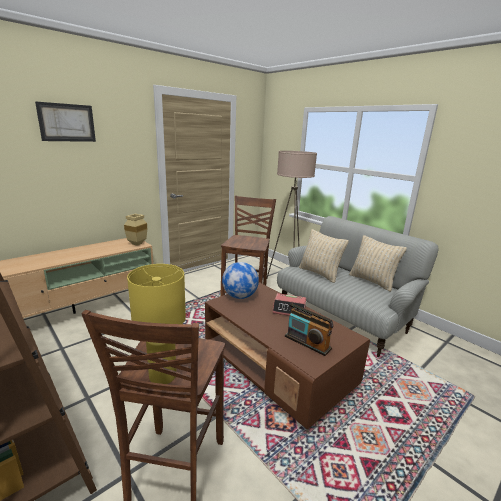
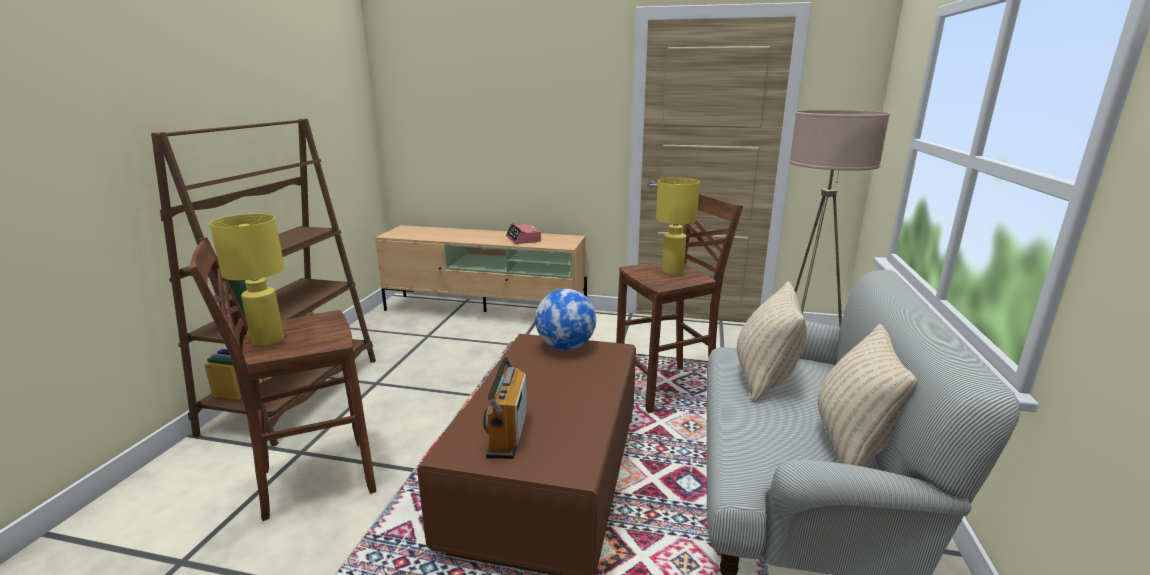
camera: 55 degrees right, 0 degrees up
picture [35,101,96,142] -> none
beige vase [124,214,147,246] -> none
alarm clock [272,293,306,316] -> alarm clock moved to [506,223,541,244]
none -> yellow table lamp [656,178,700,275]

